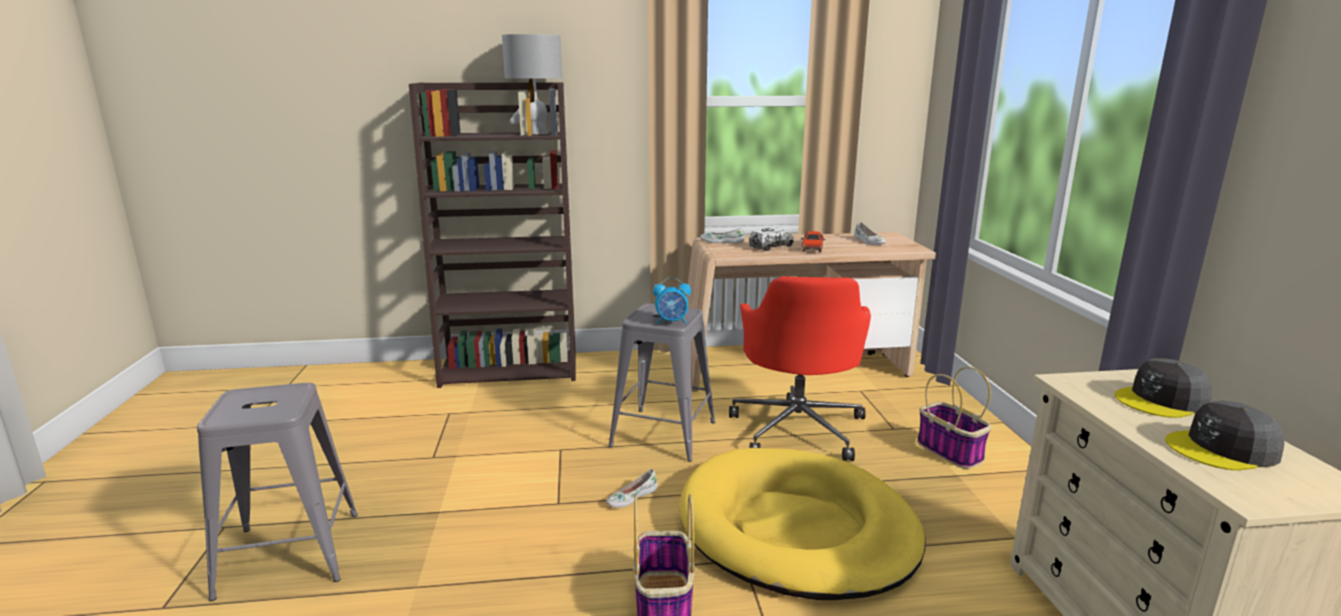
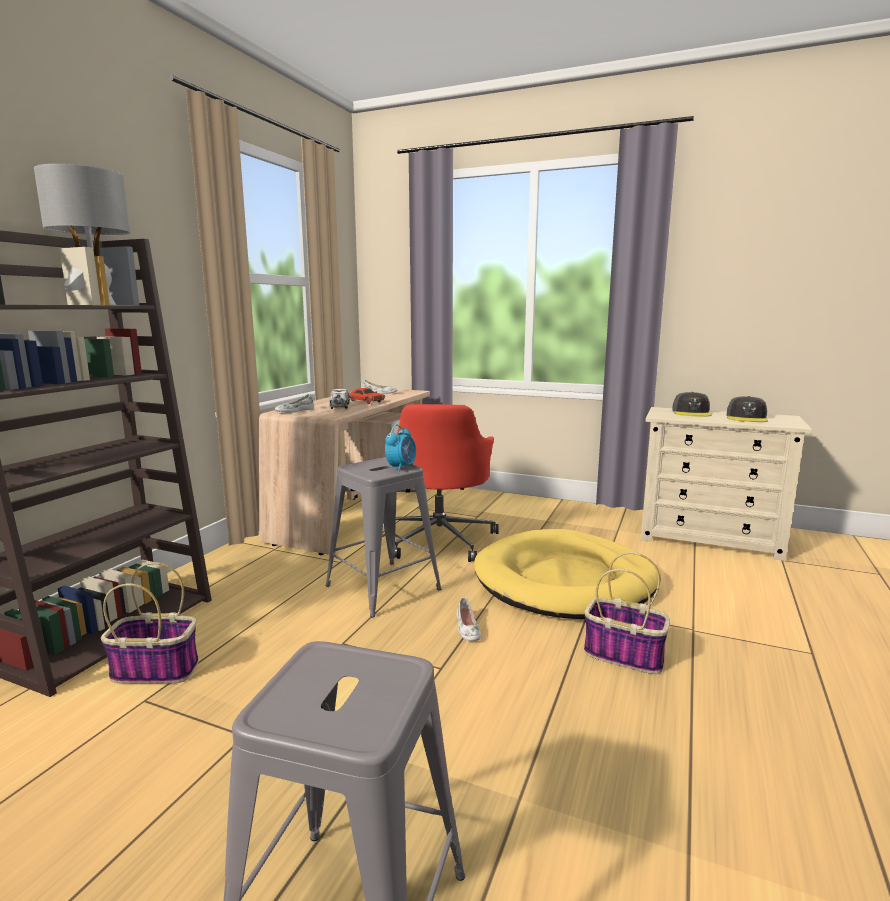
camera: 60 degrees left, 5 degrees down
red office chair [729,276,871,461] -> red office chair turned 60 degrees clockwise [394,404,499,562]
basket [917,366,992,469] -> basket moved to [101,562,199,684]

